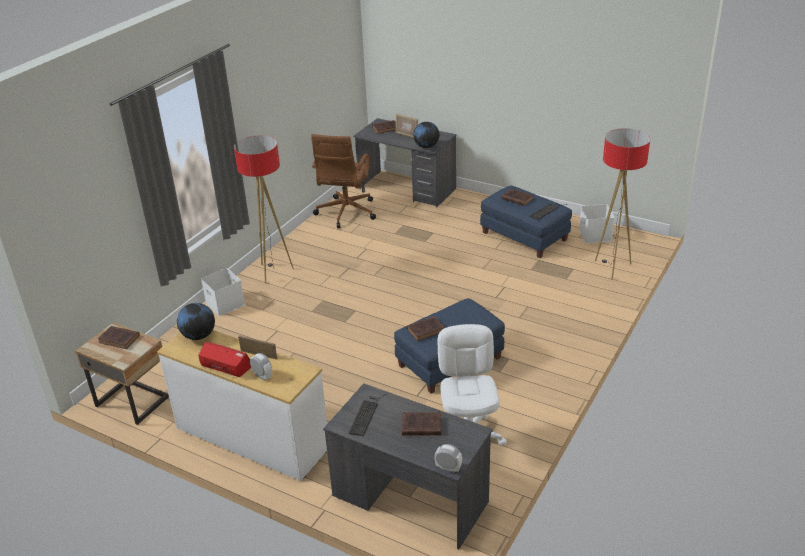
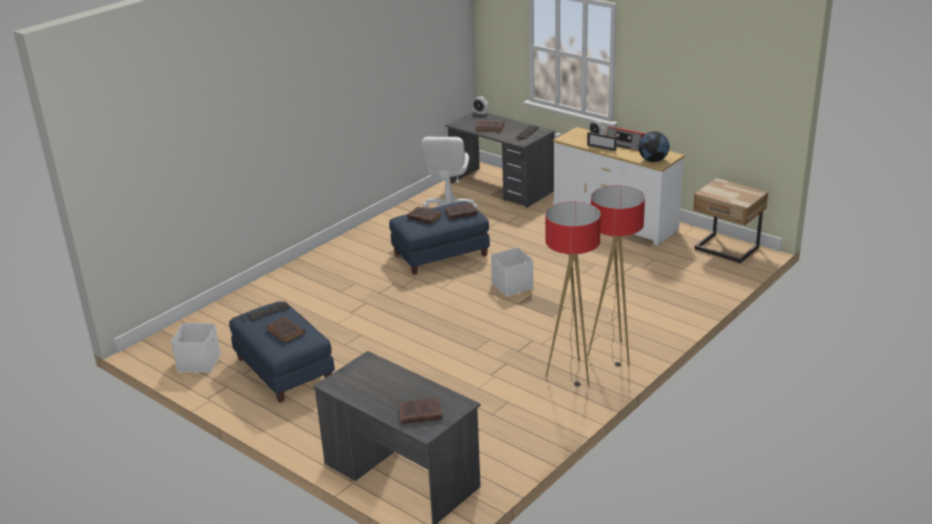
camera: 170 degrees left, 5 degrees down
brown book [98,326,140,349] -> brown book moved to [407,207,442,224]
white storage box [201,268,245,316] -> white storage box moved to [491,247,534,296]
brown office chair [311,134,376,228] -> none
picture frame [395,113,418,138] -> none
globe [413,122,439,148] -> none
floor lamp [595,128,650,280] -> floor lamp moved to [546,202,601,386]

